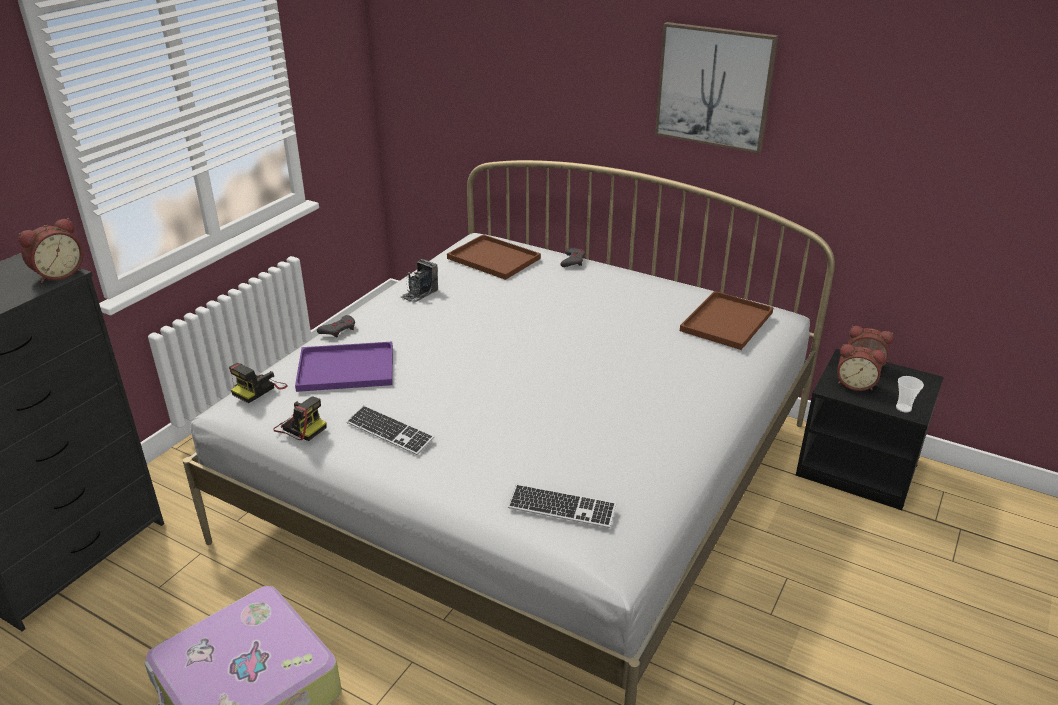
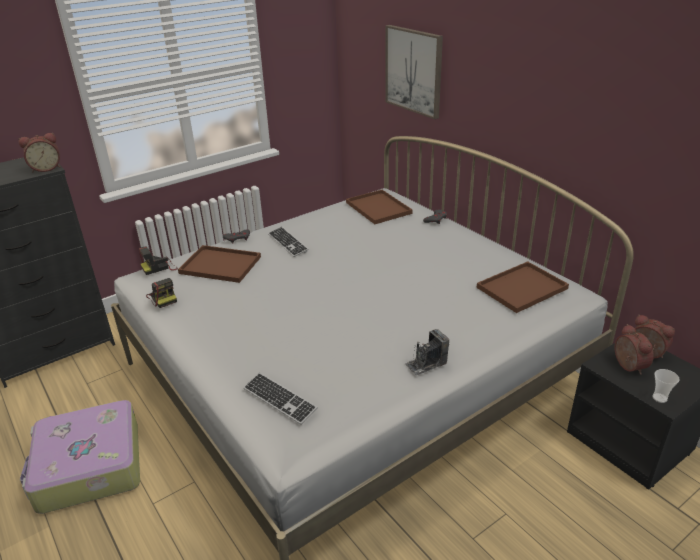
camera: 25 degrees right, 0 degrees up
purple tray [295,342,393,392] -> brown tray [178,245,261,283]
keyboard [347,405,434,455] -> keyboard moved to [268,227,309,257]
camera [400,259,438,303] -> camera moved to [405,329,449,375]
picture [655,22,778,154] -> picture moved to [385,25,443,119]
alarm clock [837,344,886,391] -> alarm clock turned 150 degrees counterclockwise [614,324,654,375]

